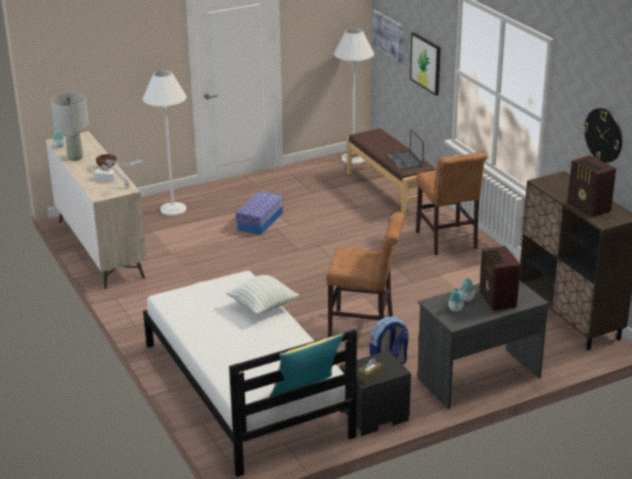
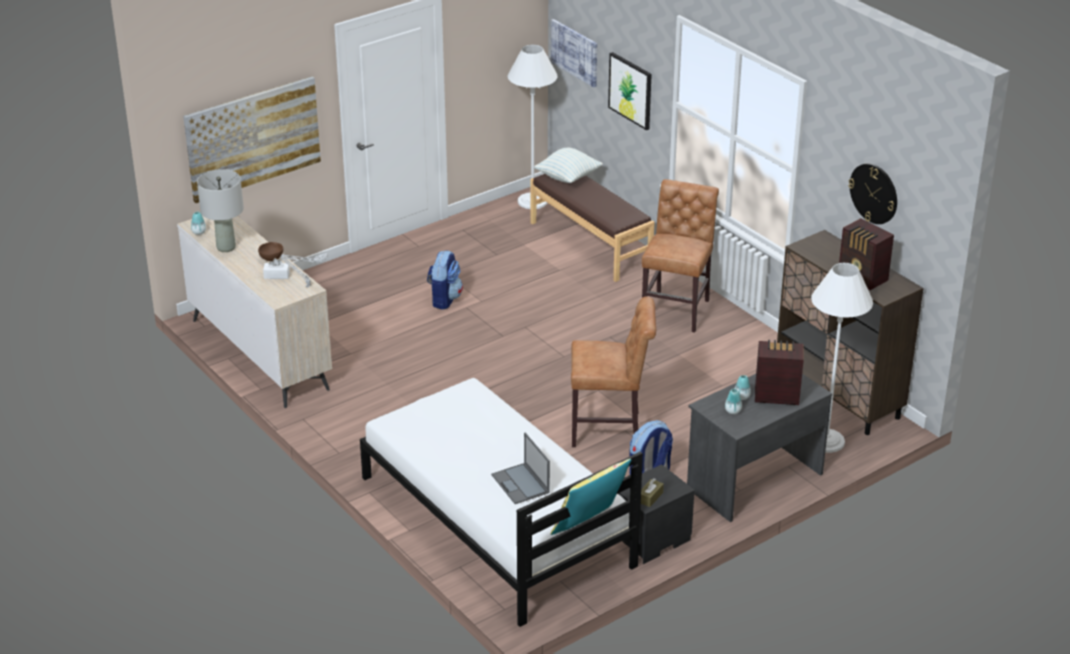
camera: 10 degrees left, 5 degrees up
white floor lamp [143,70,187,216] -> white floor lamp moved to [811,263,873,453]
pillow [226,275,299,314] -> pillow moved to [534,148,603,183]
storage box [236,191,283,235] -> backpack [427,250,463,310]
laptop [387,128,424,170] -> laptop moved to [491,432,550,504]
brown chair [416,152,487,255] -> brown chair turned 135 degrees counterclockwise [642,179,719,333]
radio [479,246,520,311] -> radio turned 120 degrees clockwise [755,340,804,405]
none -> picture [183,76,321,203]

